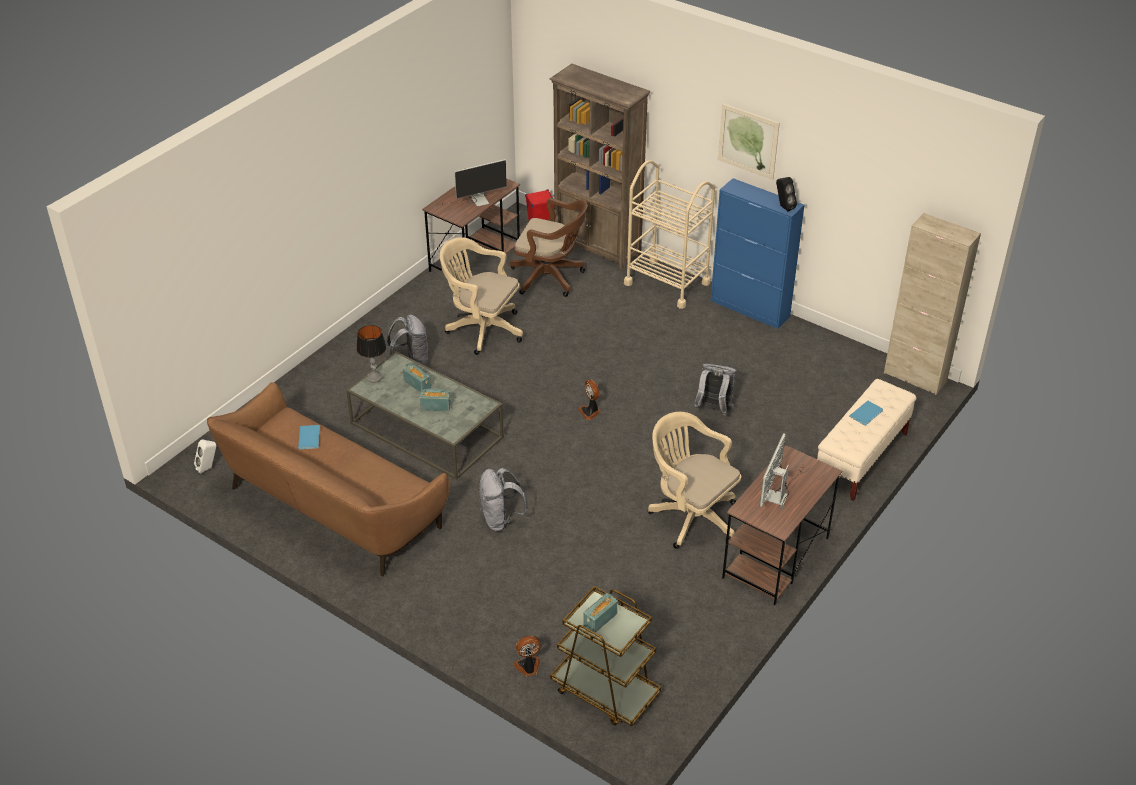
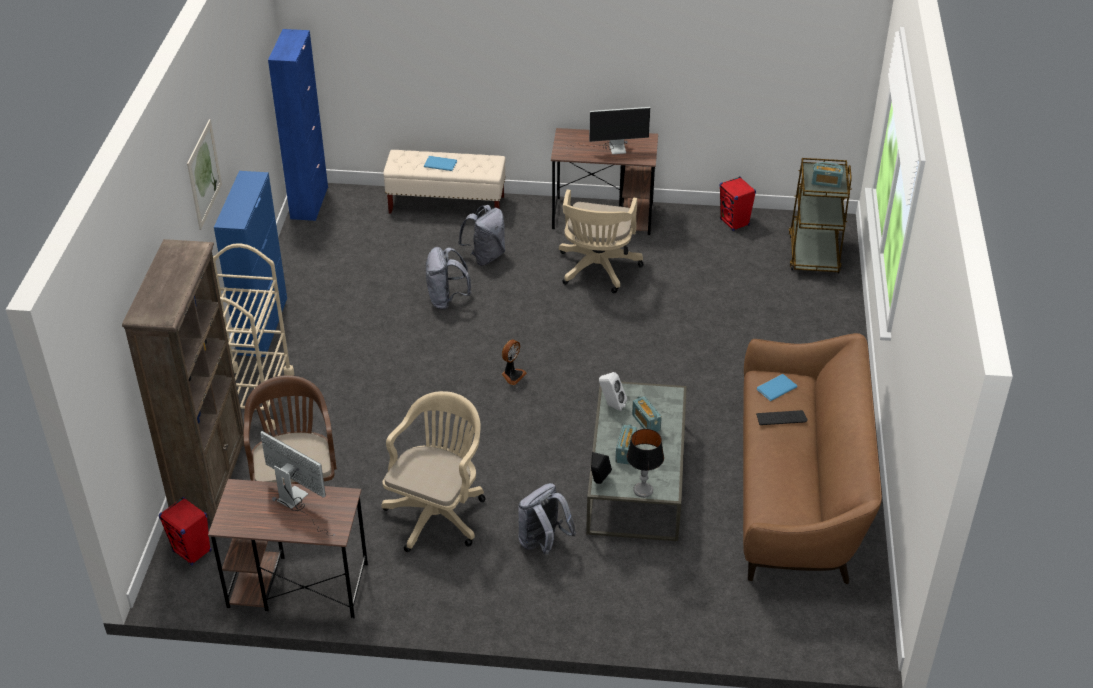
camera: 120 degrees left, 0 degrees up
white speaker [194,439,216,474] -> white speaker moved to [599,372,627,411]
blue book [298,425,320,449] -> blue book moved to [757,374,798,401]
beige office chair [440,237,523,355] -> beige office chair turned 150 degrees counterclockwise [381,391,486,552]
grey backpack [479,468,528,531] -> grey backpack moved to [458,205,505,266]
fan [514,636,541,676] -> none
black speaker [776,177,797,212] -> black speaker moved to [591,452,612,484]
beige cabinet [884,213,981,395] -> blue cabinet [268,29,328,221]
none -> red speaker [719,176,756,231]
none -> keyboard [756,410,808,425]

